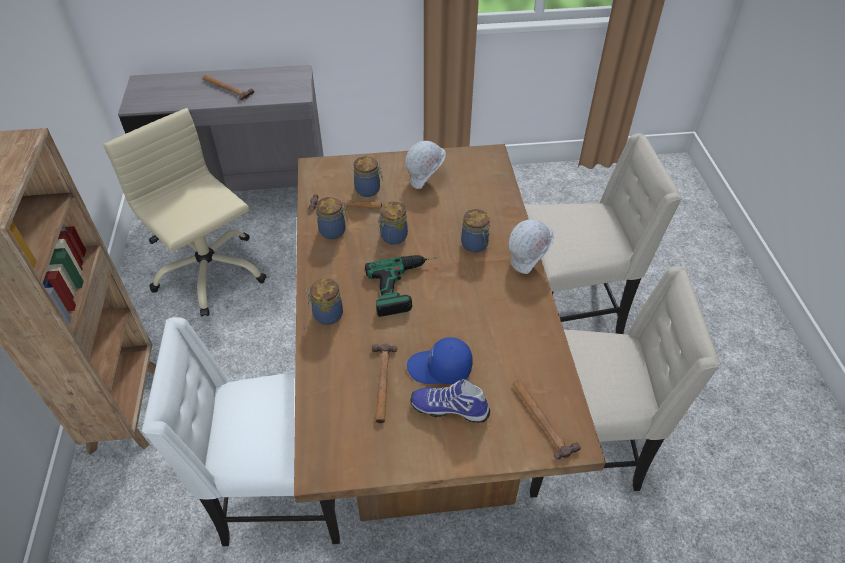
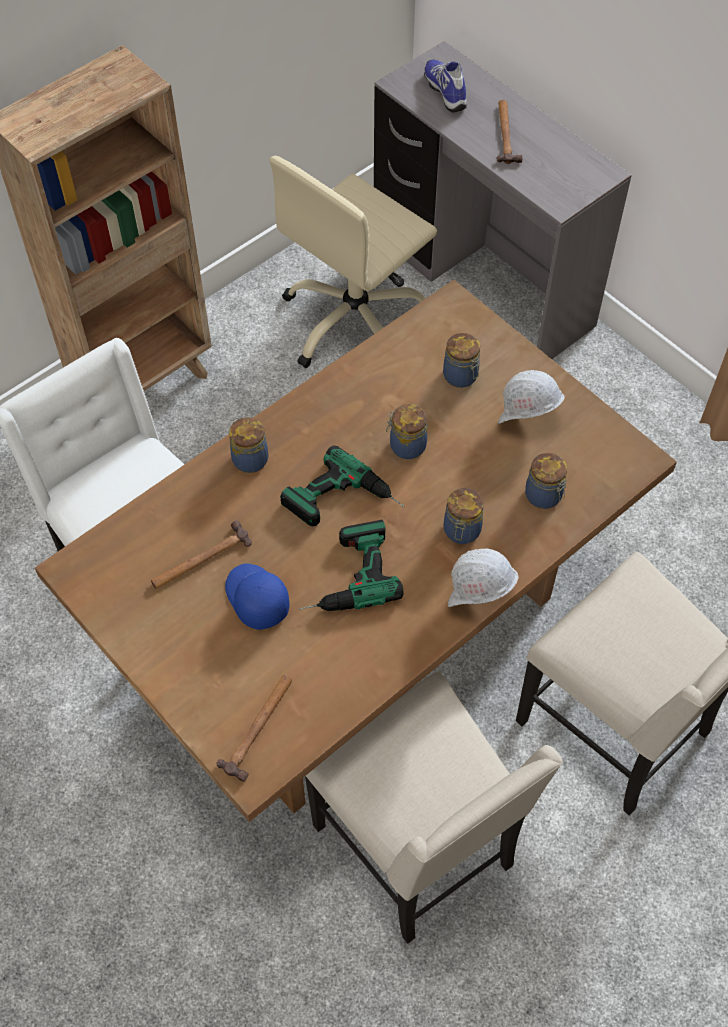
camera: 55 degrees right, 10 degrees up
beige office chair [103,108,267,316] -> beige office chair turned 150 degrees counterclockwise [270,155,437,368]
hammer [309,194,382,211] -> none
jar [316,197,348,239] -> jar moved to [525,453,567,509]
shoe [411,379,490,423] -> shoe moved to [424,59,467,113]
none -> power drill [299,520,404,611]

